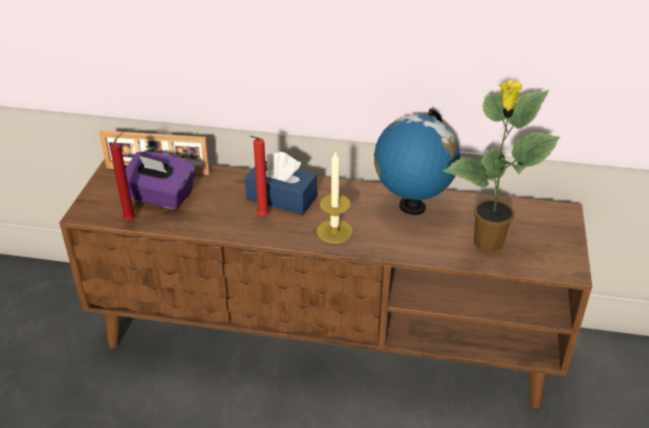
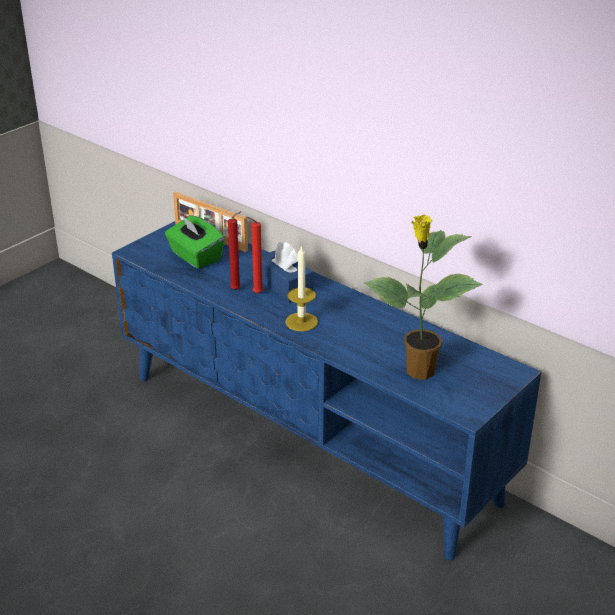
camera: 30 degrees right, 5 degrees down
brown tv stand [59,159,592,409] -> blue tv stand [112,221,541,560]
red candle [110,132,135,221] -> red candle moved to [228,211,242,290]
purple tissue box [125,151,195,210] -> green tissue box [165,215,225,269]
globe [374,109,460,215] -> none

